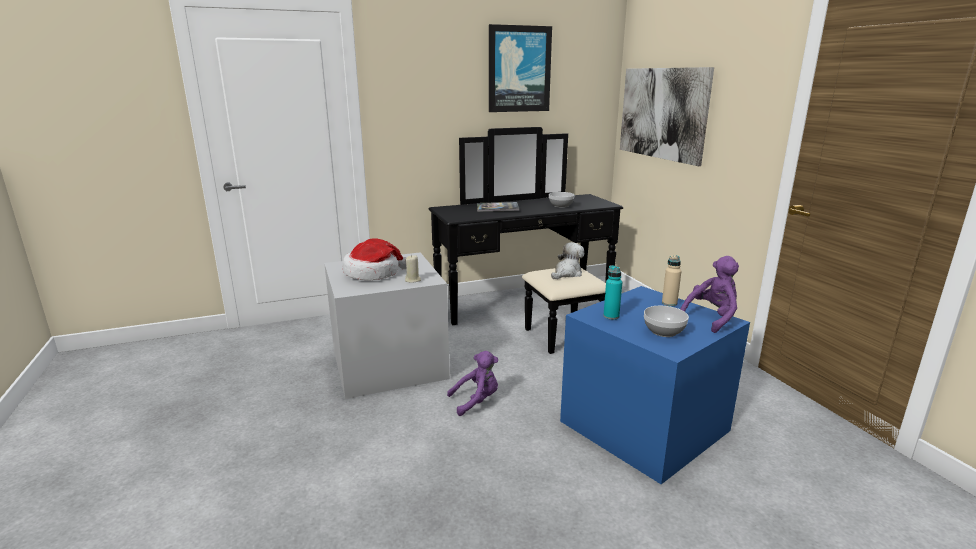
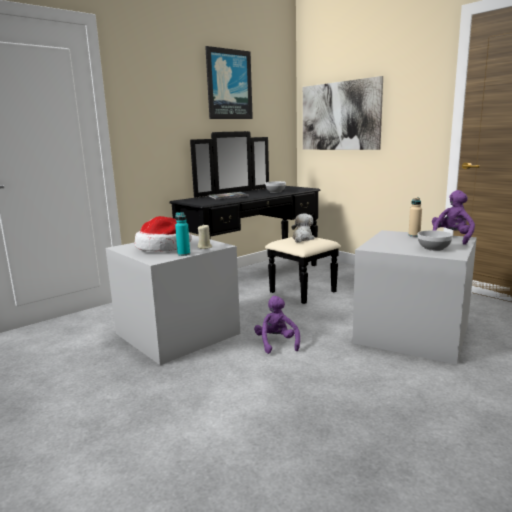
camera: 20 degrees left, 5 degrees down
purple plush toy [447,351,498,416] -> purple plush toy turned 60 degrees counterclockwise [254,296,300,354]
blue storage box [560,286,750,484] -> grey storage box [353,230,477,364]
turquoise bottle [603,265,622,320] -> turquoise bottle moved to [175,212,190,256]

